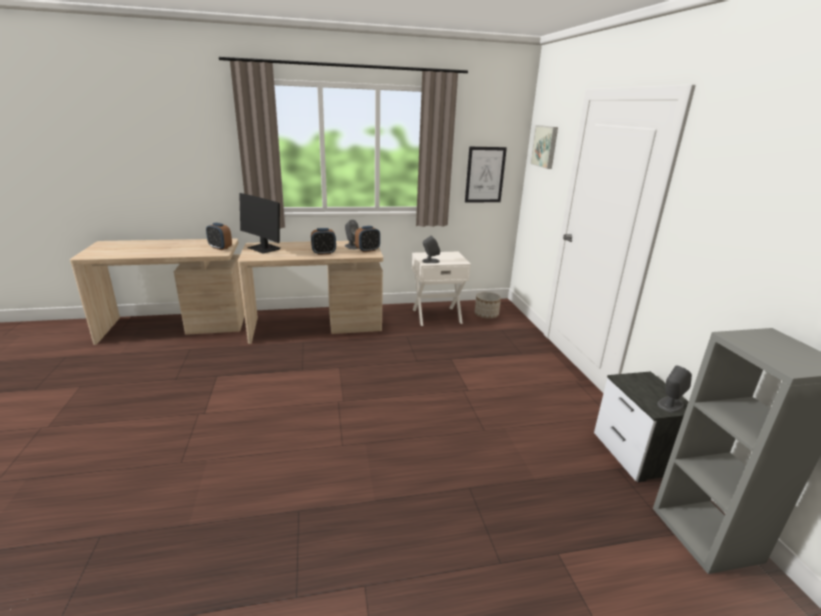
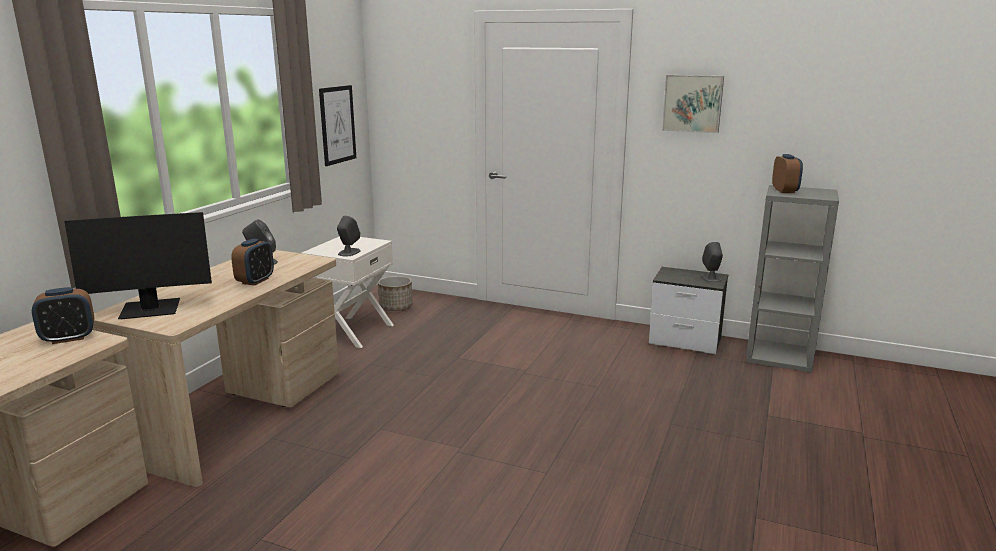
camera: 55 degrees left, 5 degrees down
alarm clock [355,226,380,252] -> alarm clock moved to [772,154,803,193]
picture [530,125,558,169] -> picture moved to [662,75,724,133]

